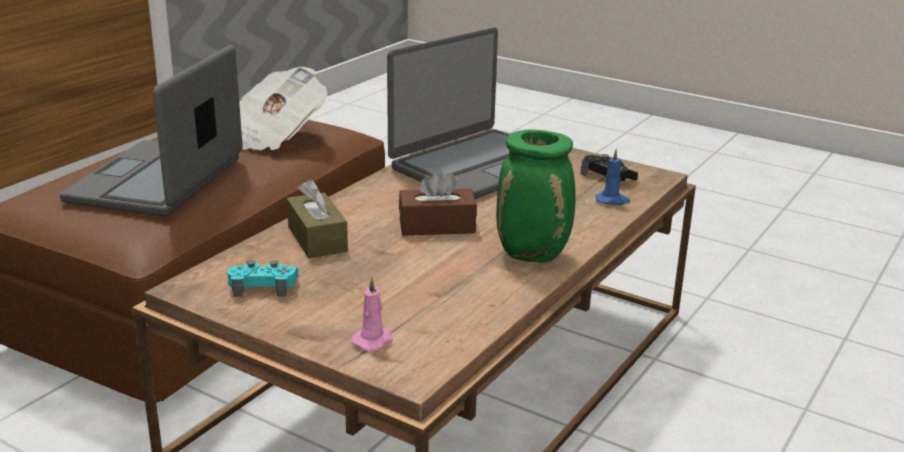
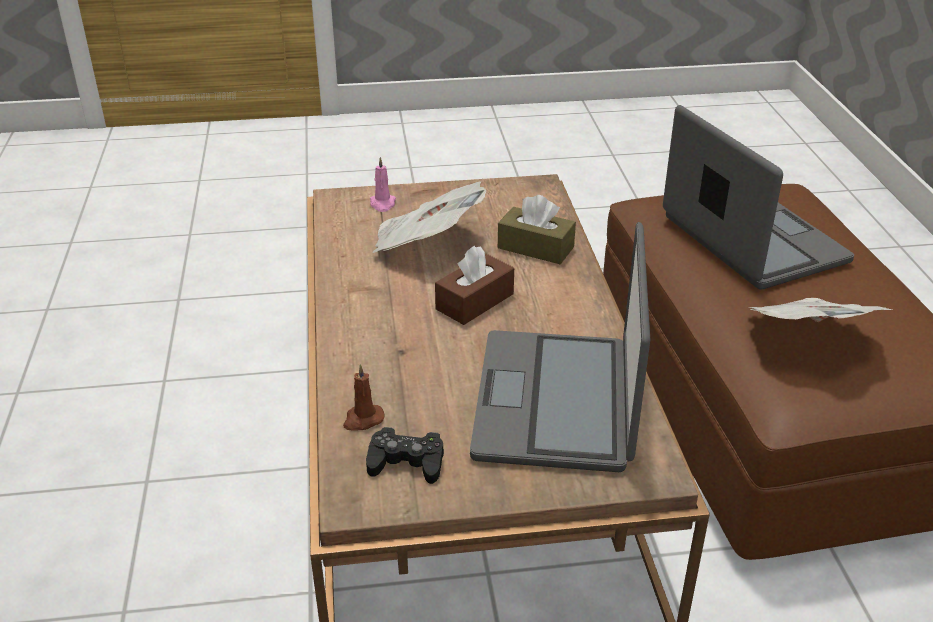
camera: 140 degrees right, 10 degrees up
turquoise game controller [228,260,299,297] -> none
green vase [496,130,576,262] -> none
blue candle [596,148,630,205] -> brown candle [343,364,385,431]
none -> newspaper [373,182,487,253]

